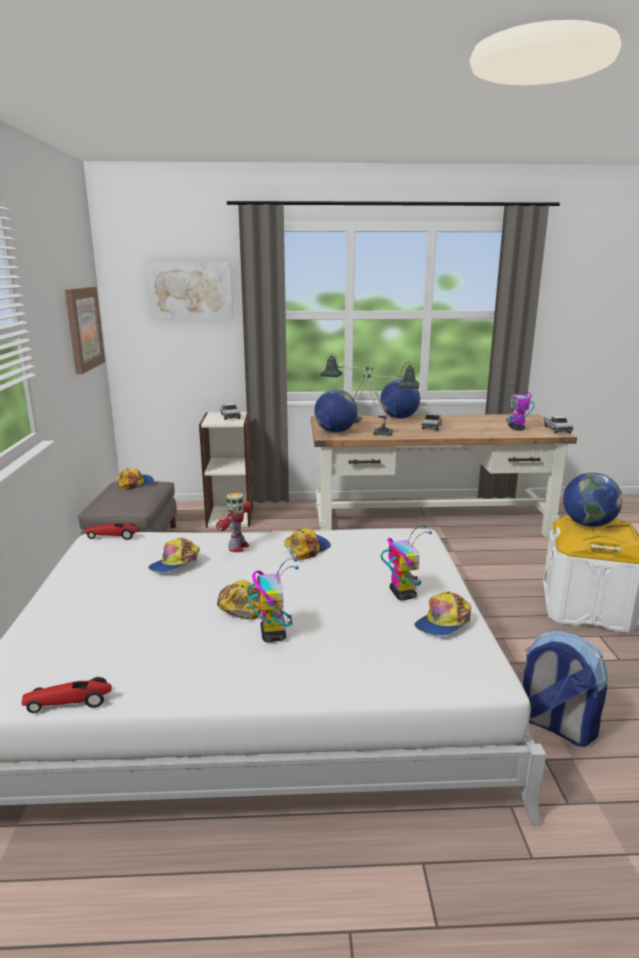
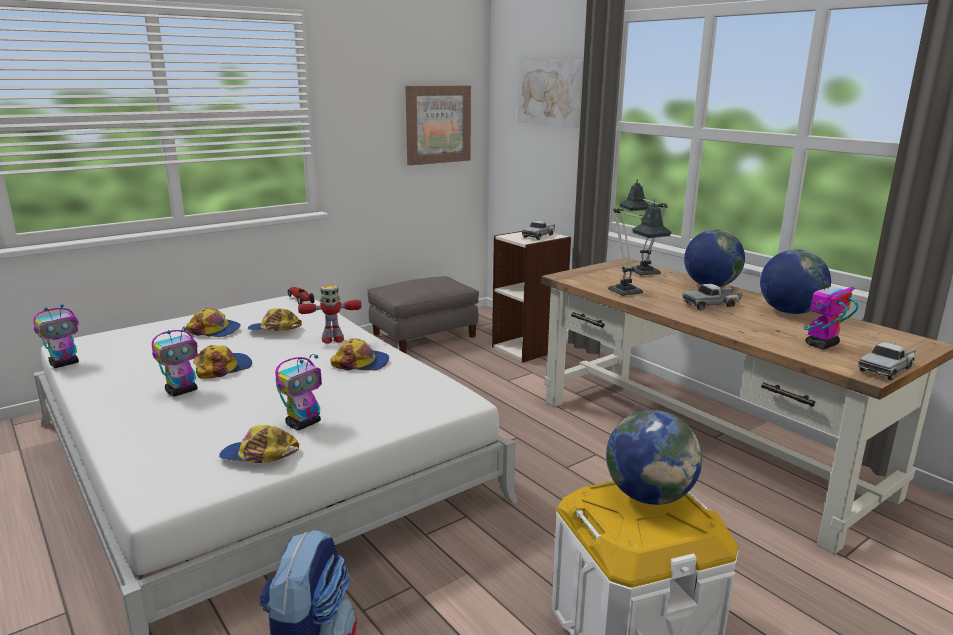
camera: 55 degrees right, 0 degrees up
toy car [22,677,112,713] -> toy robot [33,304,79,368]
cap [116,468,154,489] -> cap moved to [186,308,241,337]
globe [314,389,357,433] -> globe moved to [760,249,831,314]

